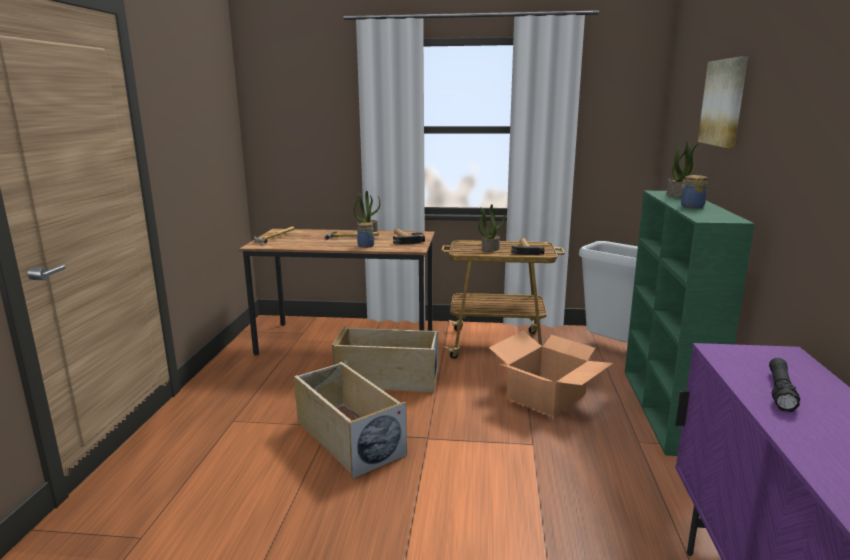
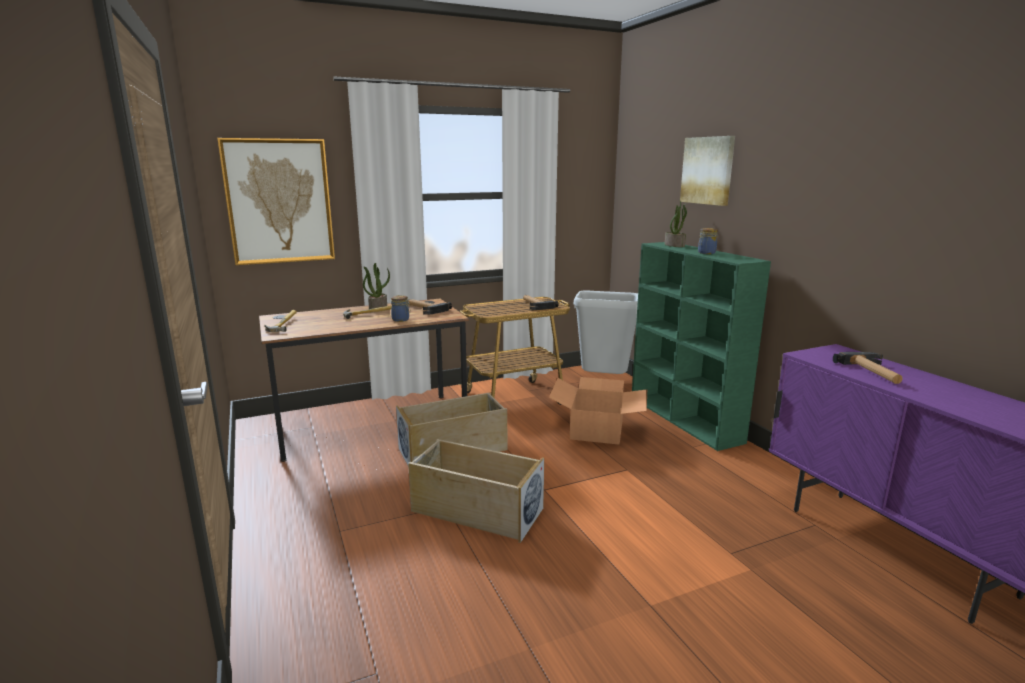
camera: 30 degrees left, 0 degrees up
potted plant [478,204,505,252] -> none
black flashlight [769,358,800,412] -> hammer [833,352,903,384]
none -> picture [217,138,335,265]

